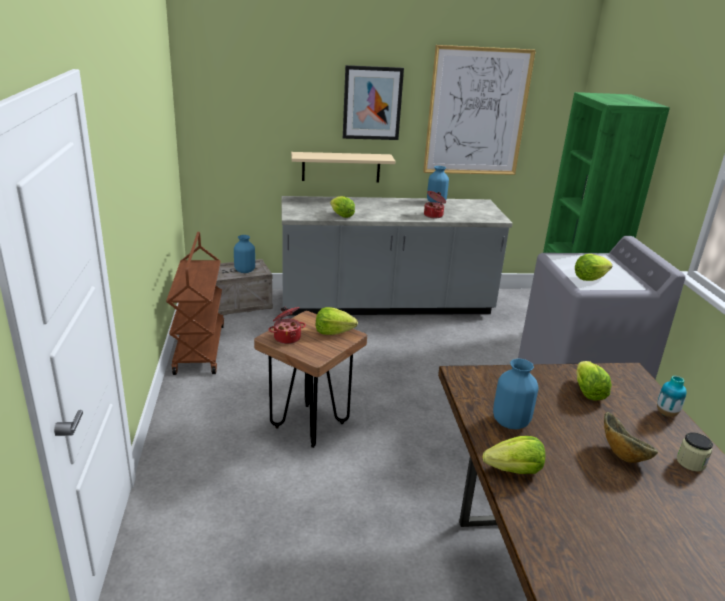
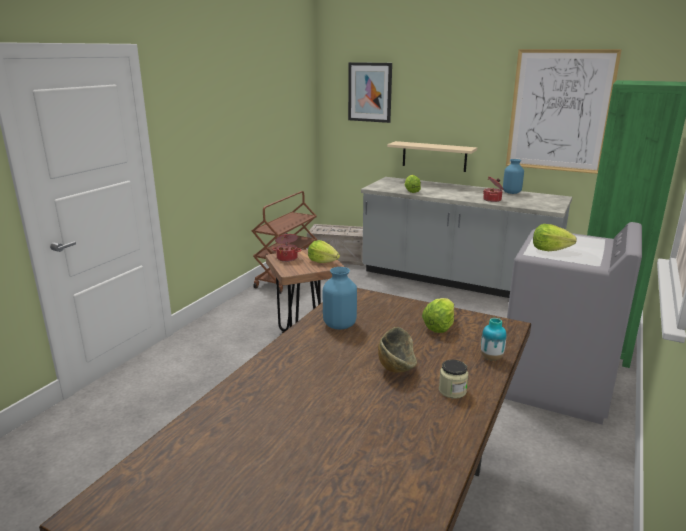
camera: 35 degrees right, 5 degrees down
blue vase [234,235,255,273] -> none
picture [343,65,404,140] -> picture moved to [348,62,392,123]
lettuce [482,436,545,474] -> none

